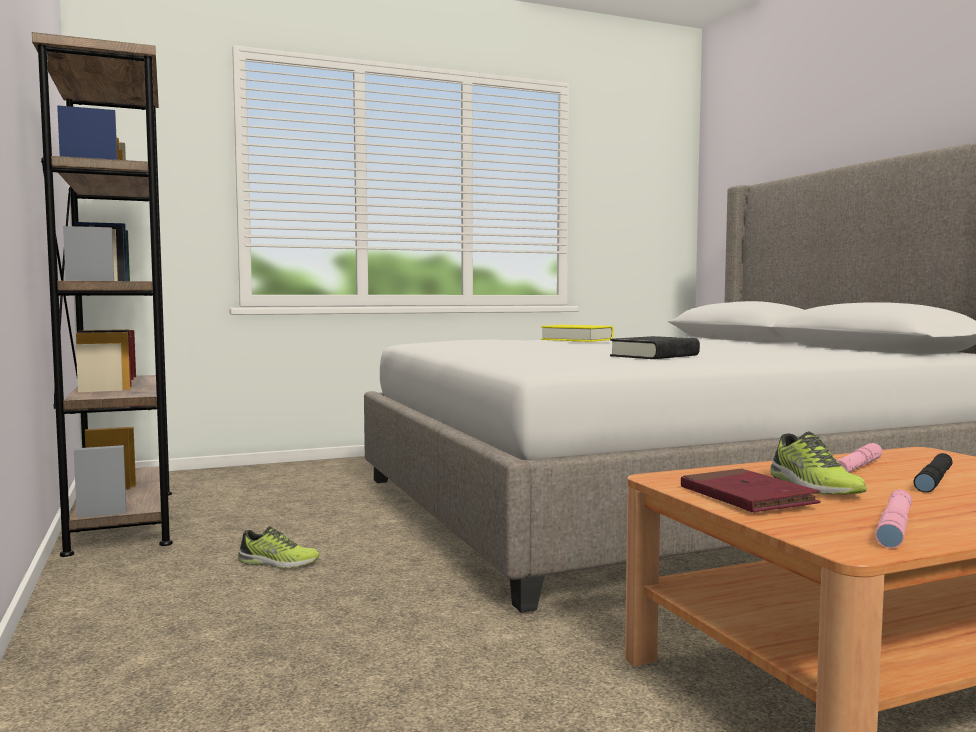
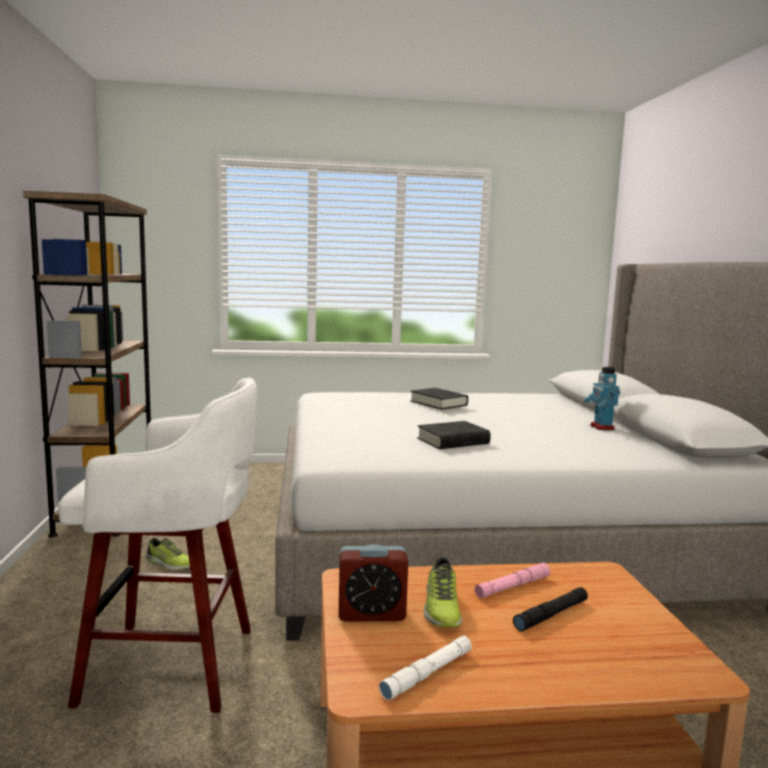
camera: 15 degrees right, 5 degrees up
yellow book [541,325,613,342] -> black book [410,388,468,410]
red book [681,468,821,512] -> alarm clock [339,544,408,621]
pink flashlight [875,490,912,548] -> white flashlight [379,635,472,700]
none -> white stool [58,377,258,713]
none -> toy robot [584,367,620,430]

